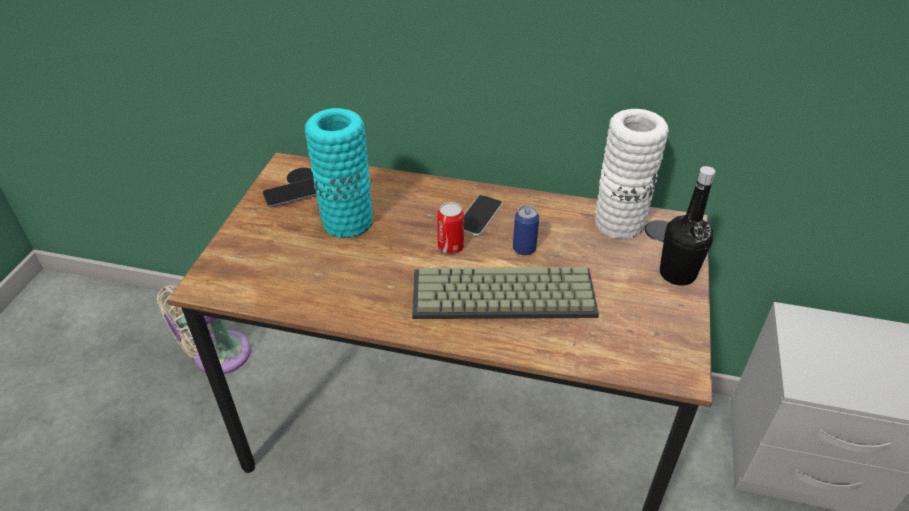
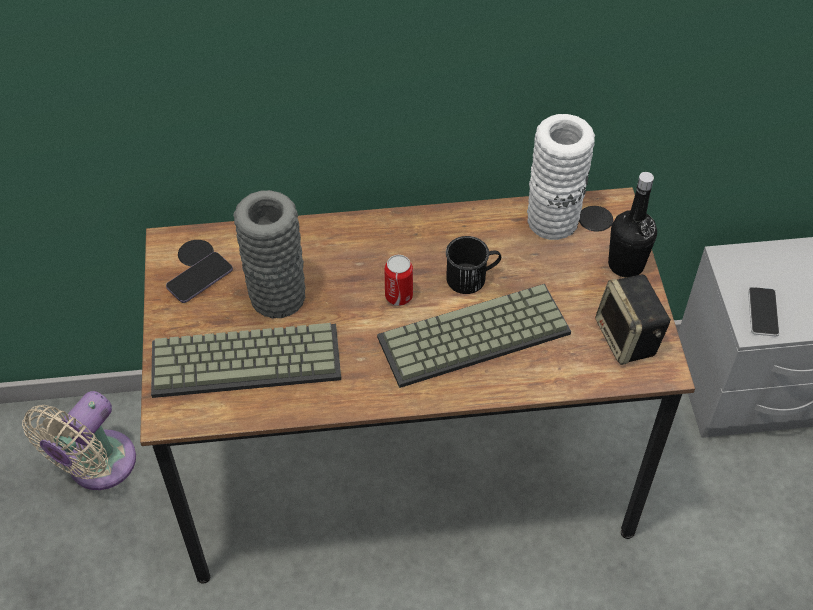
camera: 20 degrees left, 10 degrees up
turquoise vase [305,108,373,238] -> grey vase [233,190,306,318]
phone [464,195,503,236] -> phone moved to [748,287,780,336]
can [513,205,539,256] -> black mug [446,236,501,294]
none -> keyboard [151,323,341,398]
none -> speaker [595,274,671,365]

